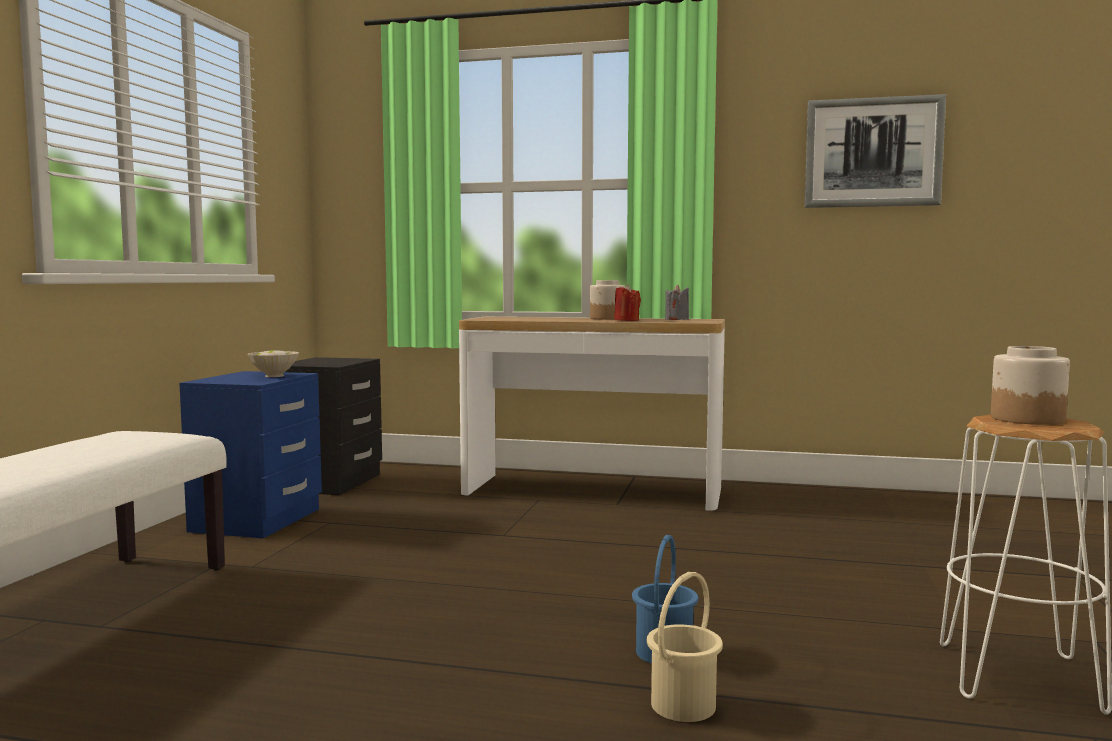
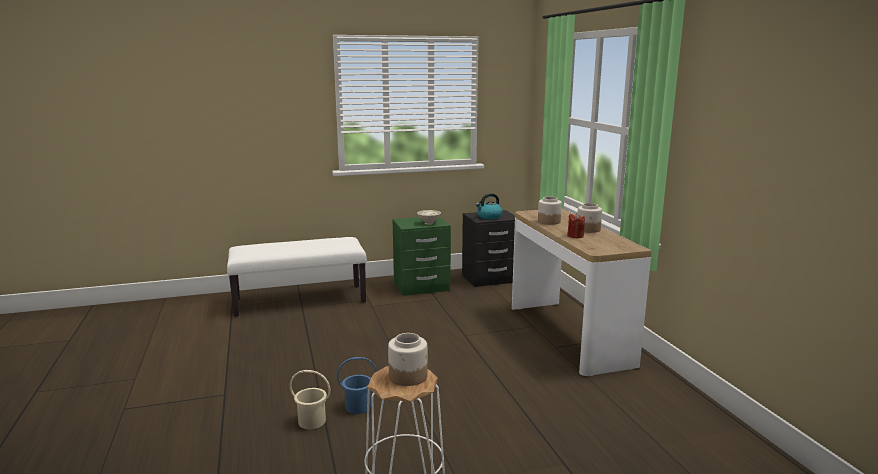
camera: 60 degrees right, 10 degrees up
blue nightstand [179,371,322,539] -> green nightstand [393,216,451,296]
grey candle [665,285,689,320] -> none
picture [805,94,946,208] -> none
none -> kettle [476,193,502,219]
none -> jar [538,197,562,225]

